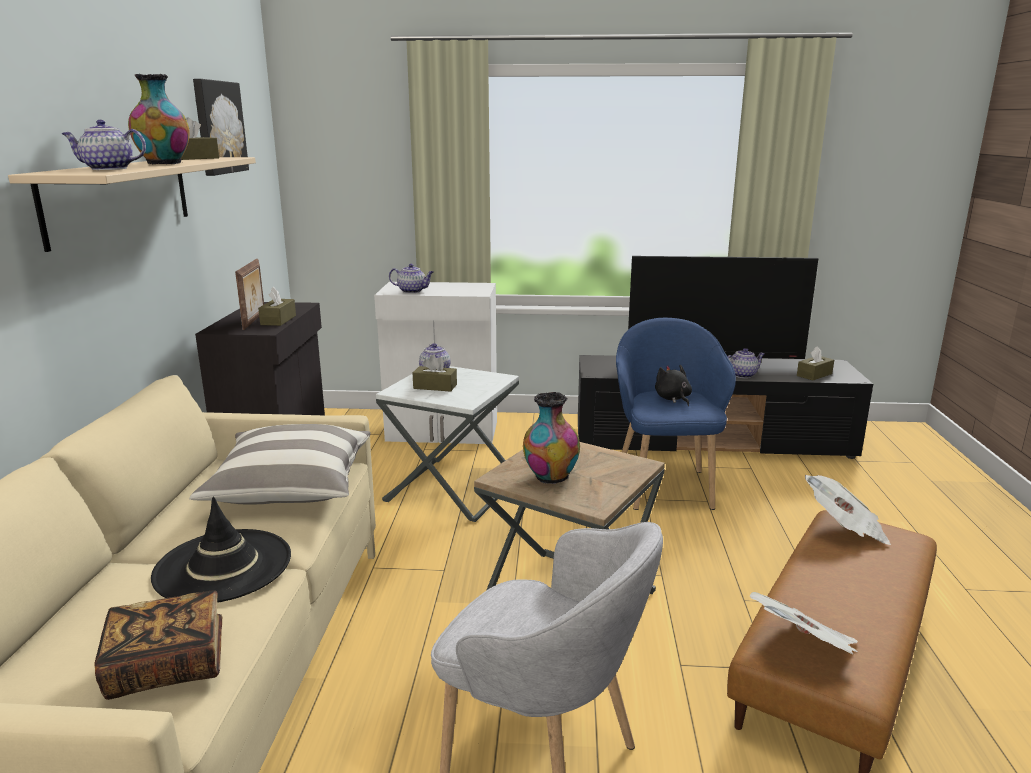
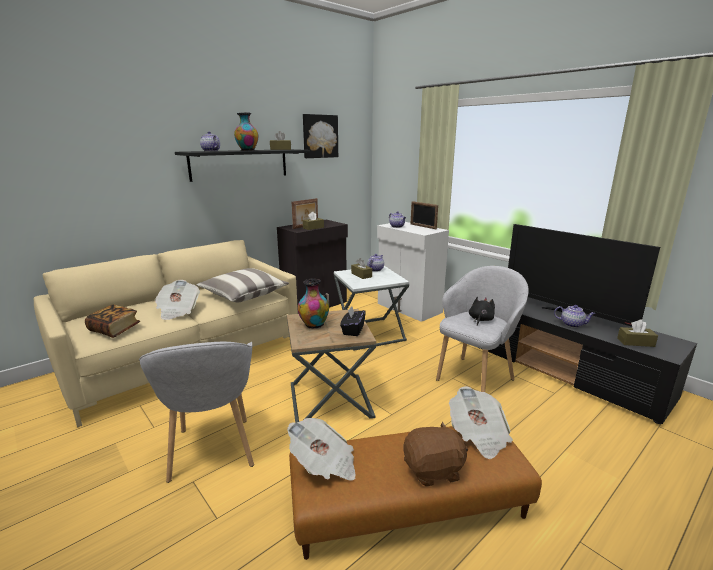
camera: 45 degrees right, 0 degrees up
beige shelf [8,157,256,252] -> black shelf [175,149,310,182]
black hat [151,497,291,603] -> newspaper [155,280,200,320]
blue armchair [616,318,736,510] -> grey armchair [436,266,529,392]
none -> black tissue box [340,306,366,336]
none -> brown plush toy [403,421,468,487]
none -> picture frame [411,201,438,229]

